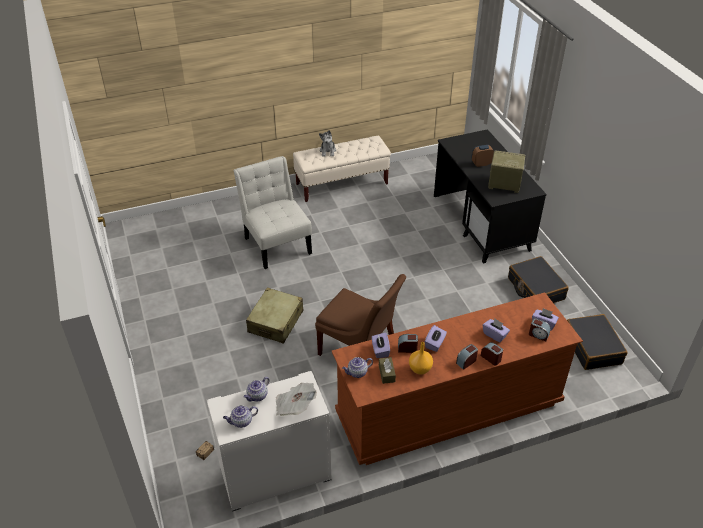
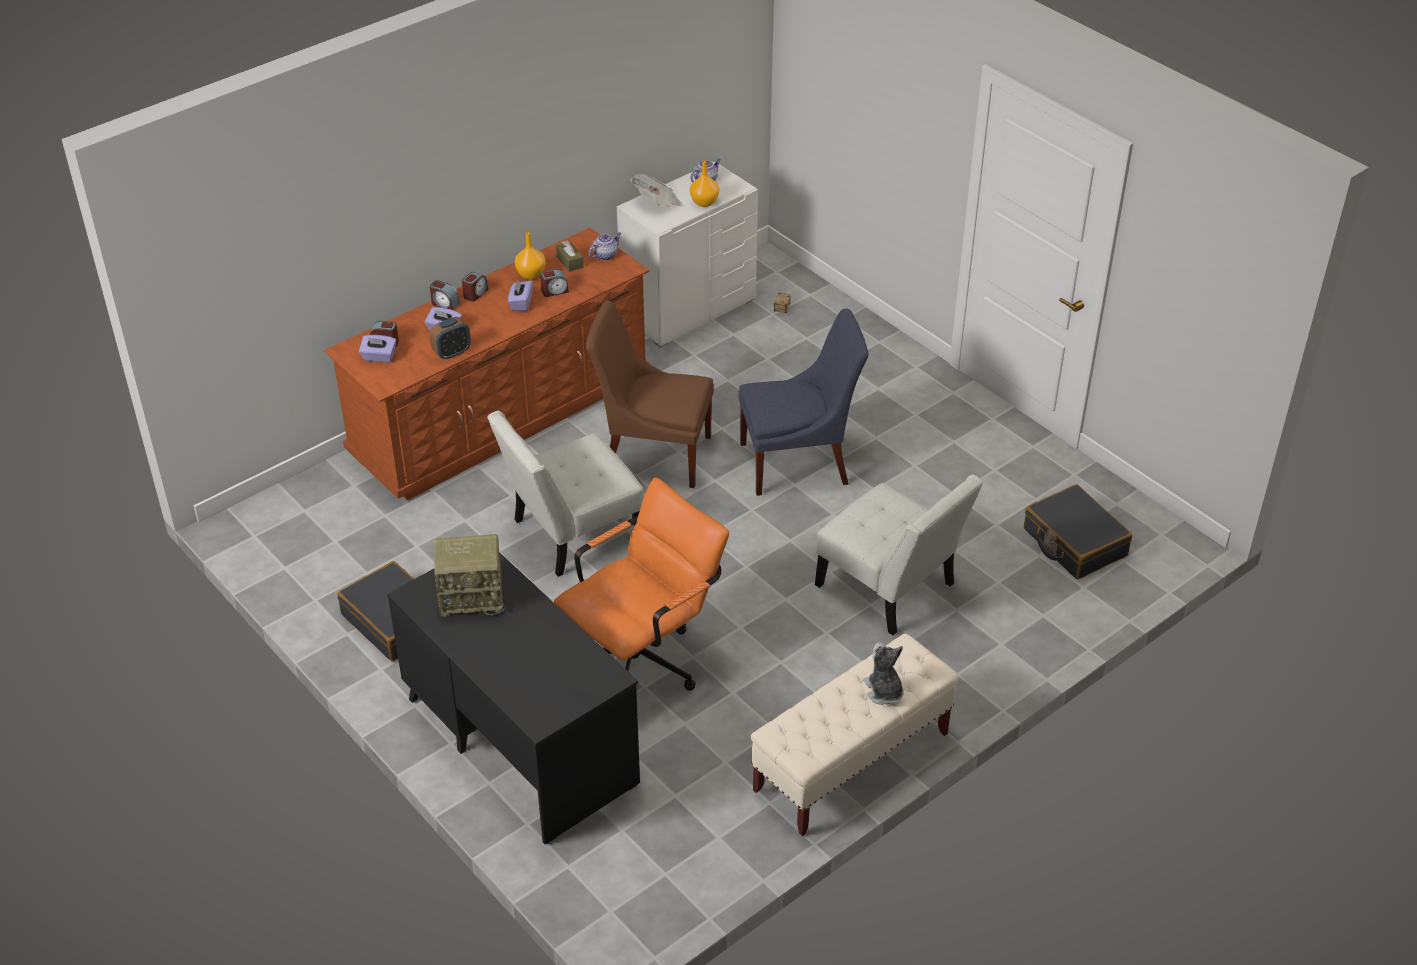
camera: 160 degrees right, 0 degrees up
teapot [244,377,269,401] -> orange vase [690,161,719,207]
beige suitcase [246,288,303,343] -> blue chair [739,309,869,496]
purple tissue box [372,332,390,358] -> none
alarm clock [471,145,494,167] -> alarm clock moved to [430,317,471,360]
black suitcase [567,314,628,370] -> black suitcase moved to [1024,484,1132,579]
none -> white chair [487,411,644,577]
none -> orange office chair [554,478,729,691]

